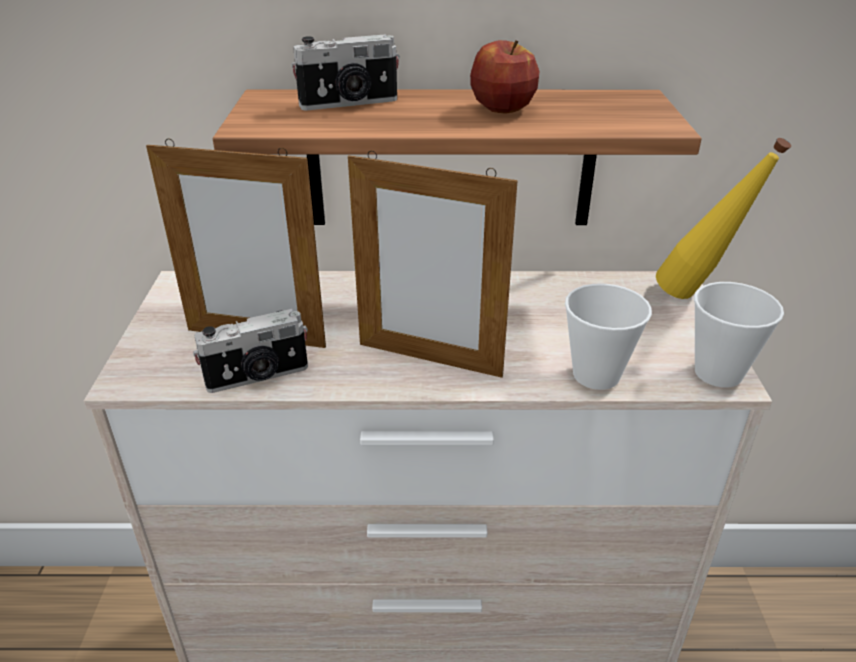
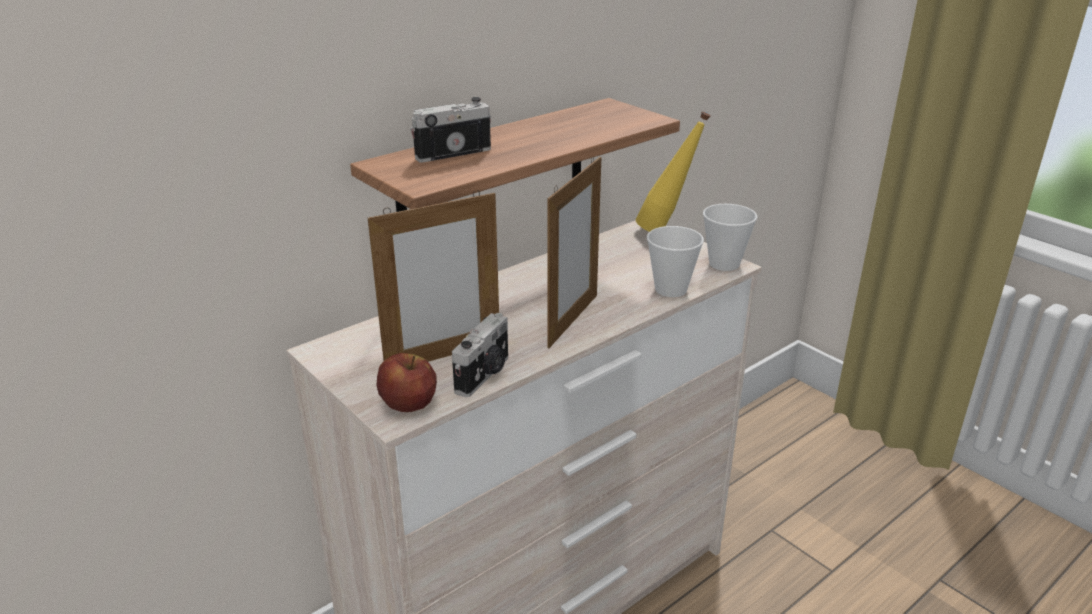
camera: 40 degrees left, 5 degrees down
camera [291,34,400,110] -> camera turned 150 degrees counterclockwise [410,97,491,163]
picture frame [348,151,518,378] -> picture frame turned 45 degrees counterclockwise [547,157,601,348]
apple [470,40,539,114] -> apple moved to [376,353,437,412]

